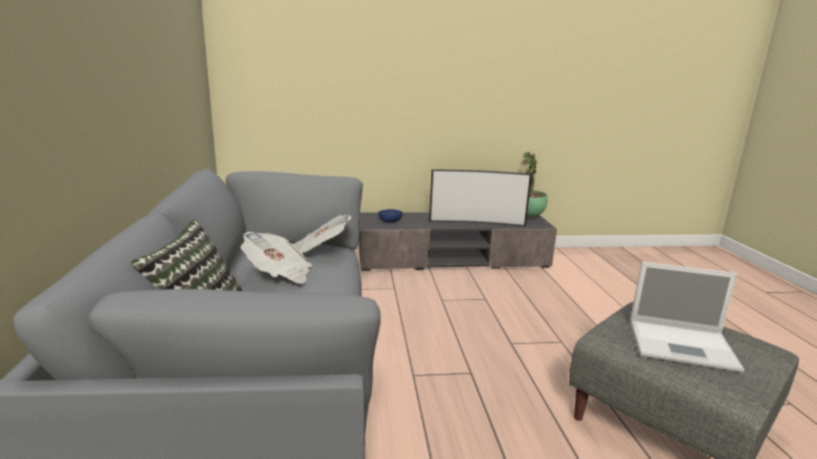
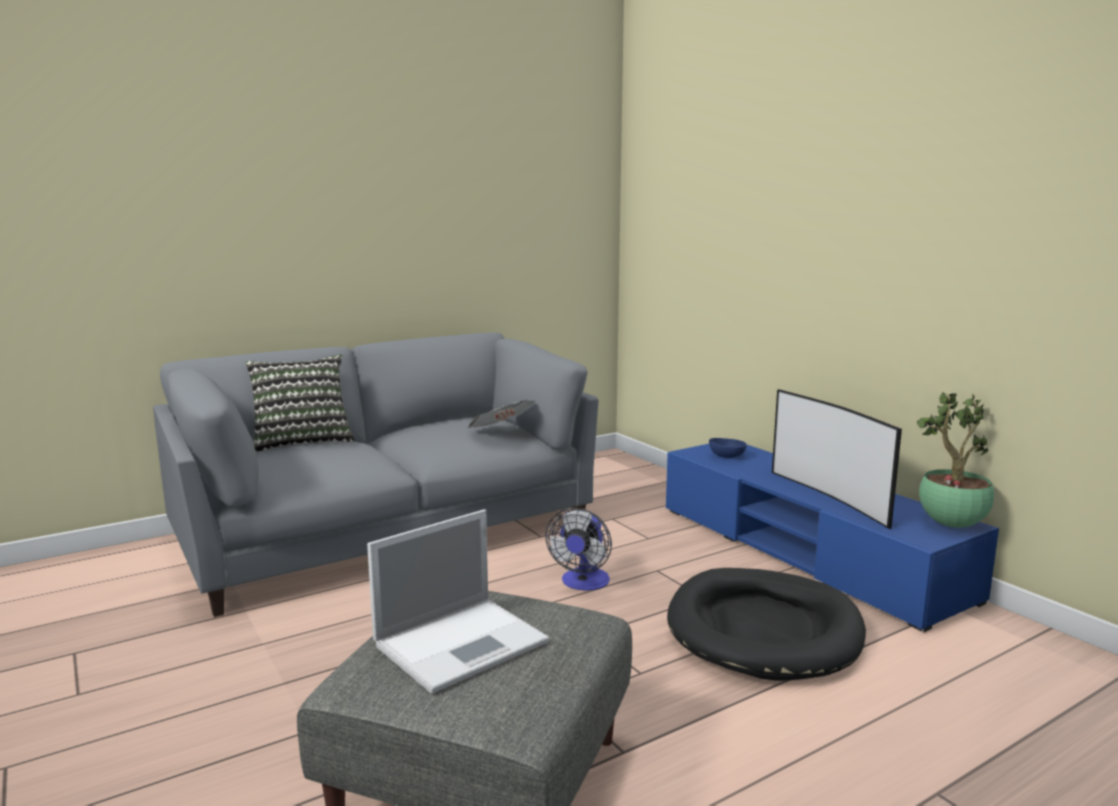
camera: 65 degrees right, 5 degrees down
newspaper [241,232,312,284] -> none
grey tv stand [359,212,557,271] -> blue tv stand [666,444,999,632]
laptop [630,262,744,372] -> laptop turned 120 degrees counterclockwise [367,509,549,694]
none -> fan [545,508,612,591]
none -> black dog bed [667,568,866,681]

